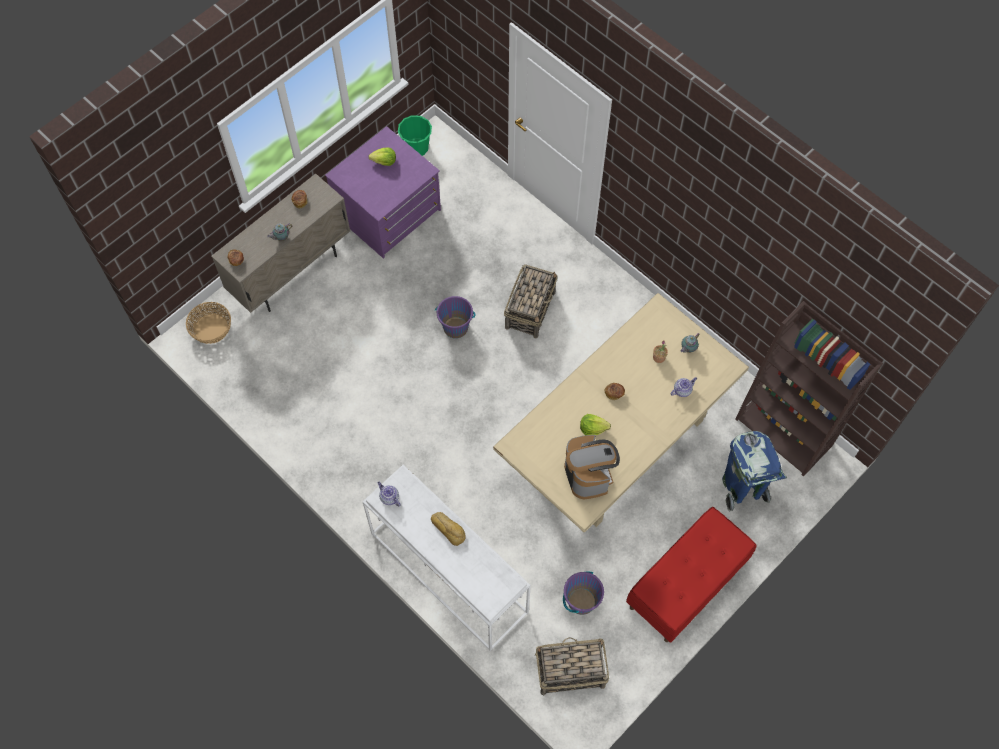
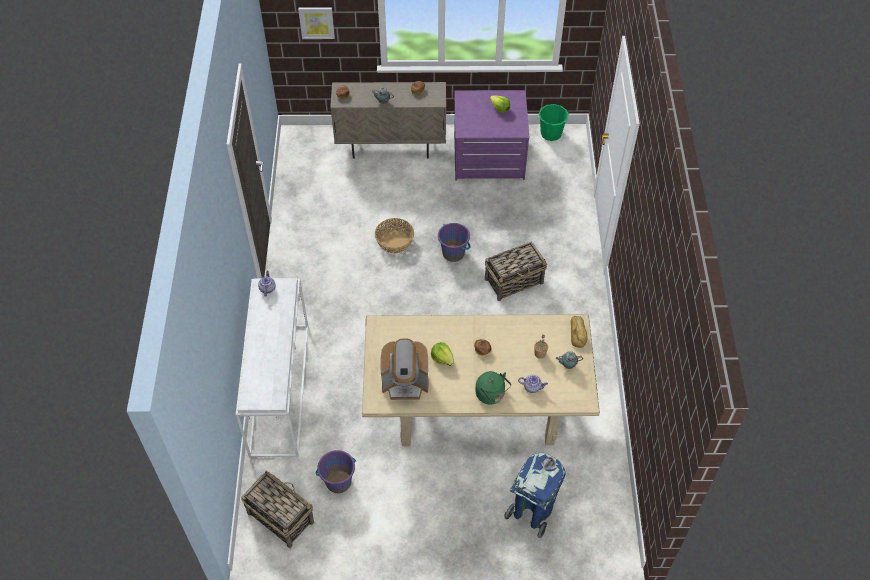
camera: 45 degrees right, 10 degrees down
basket [186,302,231,344] -> basket moved to [375,218,414,253]
bread [431,512,466,546] -> bread moved to [571,316,588,348]
coffee machine [564,435,620,499] -> coffee machine turned 60 degrees clockwise [380,338,428,400]
red bench [626,507,757,643] -> none
brown bookcase [735,301,883,477] -> none
none -> picture [298,7,335,39]
none -> green kettle [475,371,511,405]

